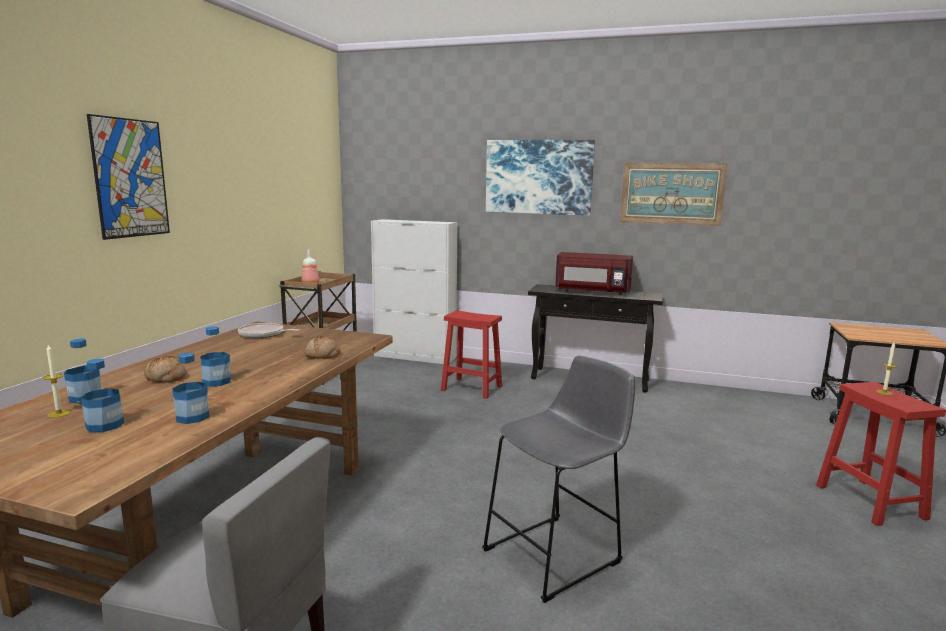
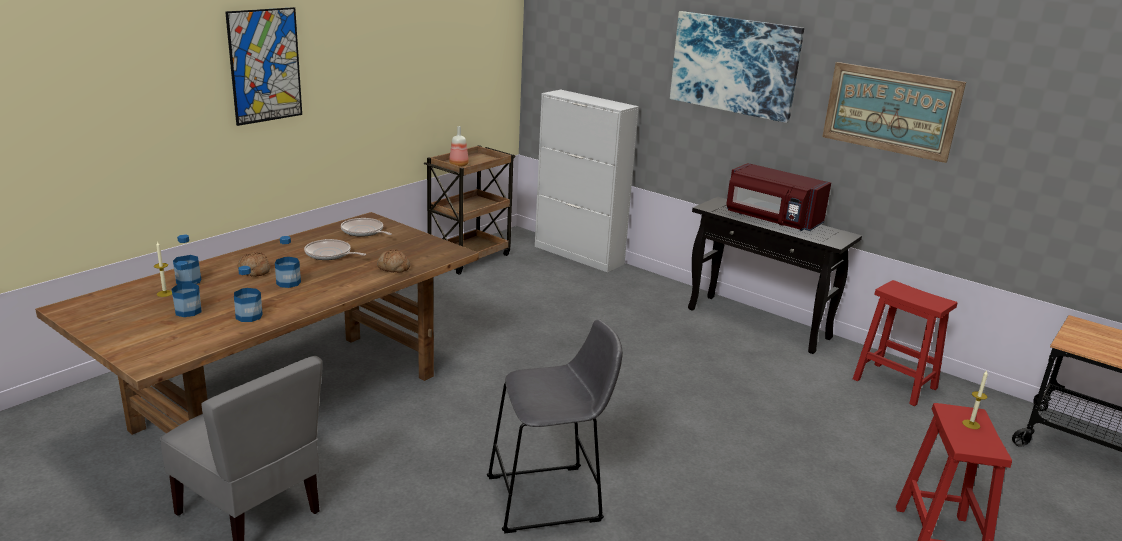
camera: 20 degrees right, 10 degrees up
red stool [441,311,502,399] -> red stool moved to [853,280,957,406]
none -> frying pan [304,239,366,260]

